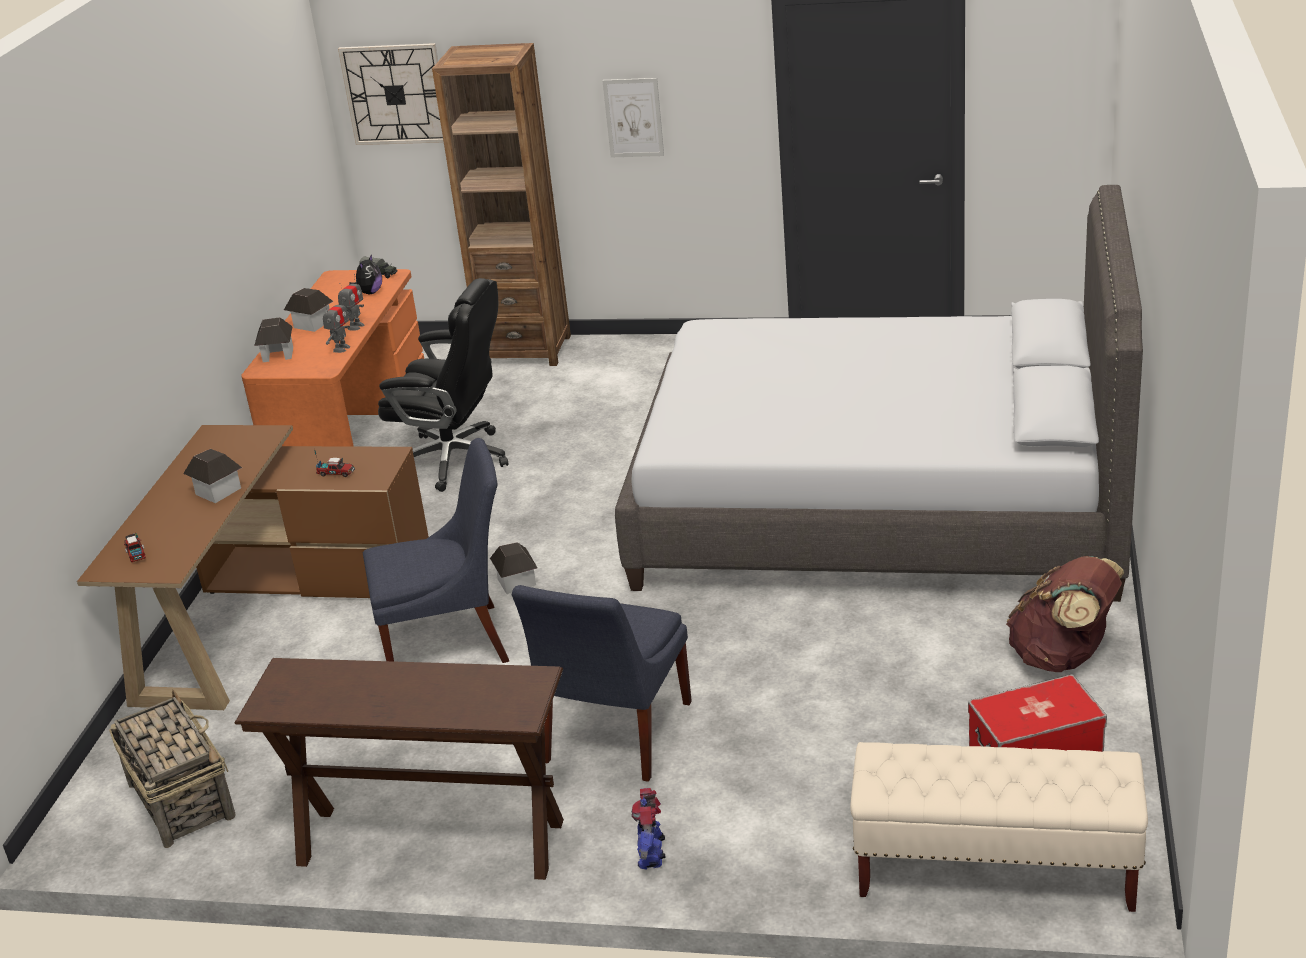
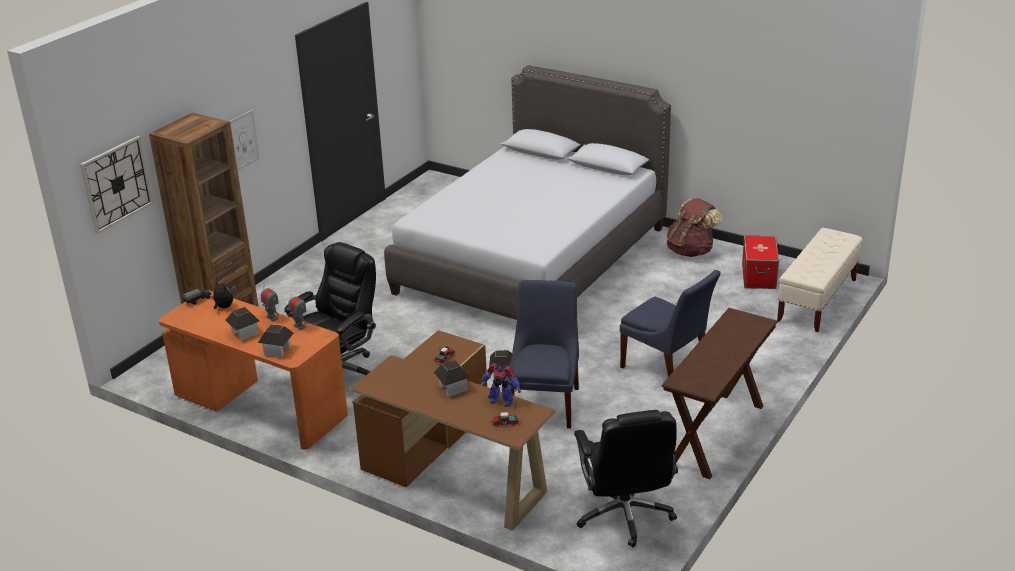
camera: 70 degrees left, 0 degrees up
basket [109,689,236,848] -> black office chair [574,410,678,547]
toy robot [631,788,666,869] -> toy robot moved to [480,363,521,407]

